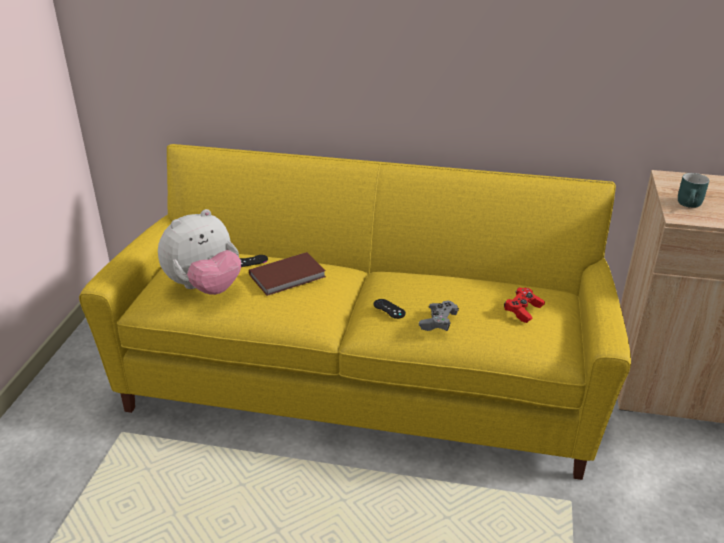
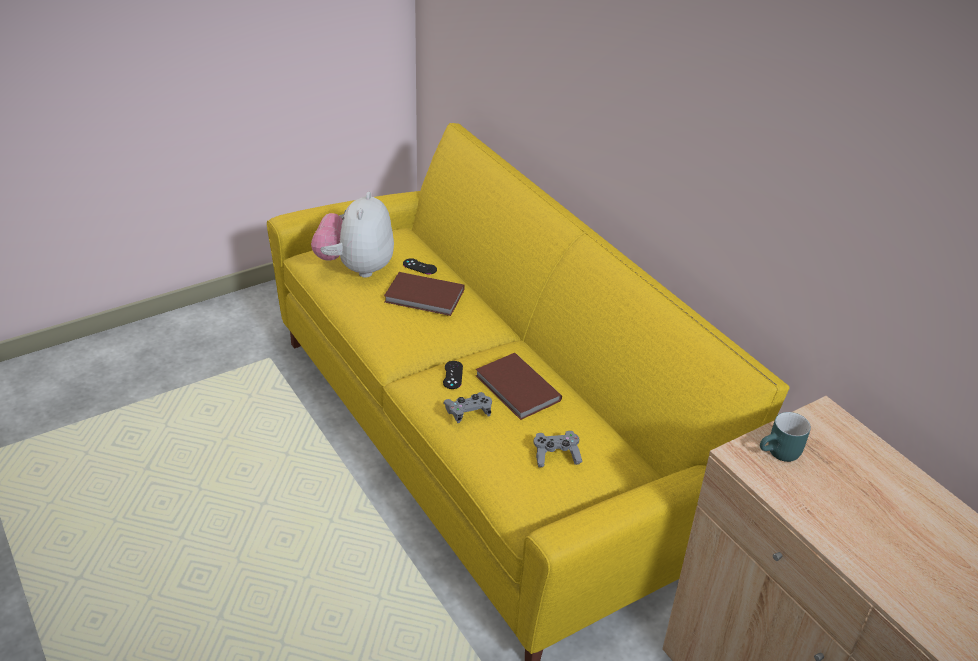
camera: 45 degrees right, 5 degrees up
plush toy [158,209,241,295] -> plush toy turned 90 degrees clockwise [311,192,394,278]
red game controller [504,287,545,323] -> grey game controller [533,431,582,467]
none -> brown book [476,353,562,420]

